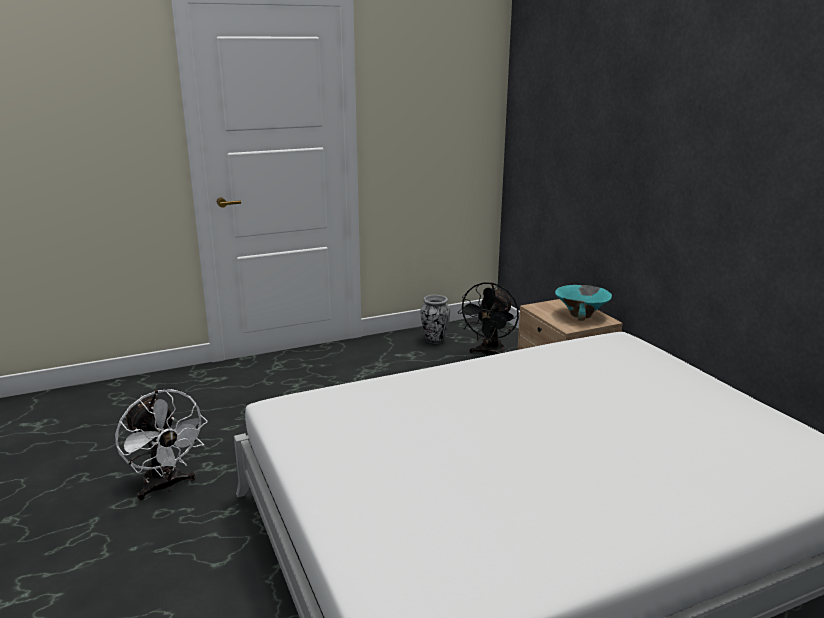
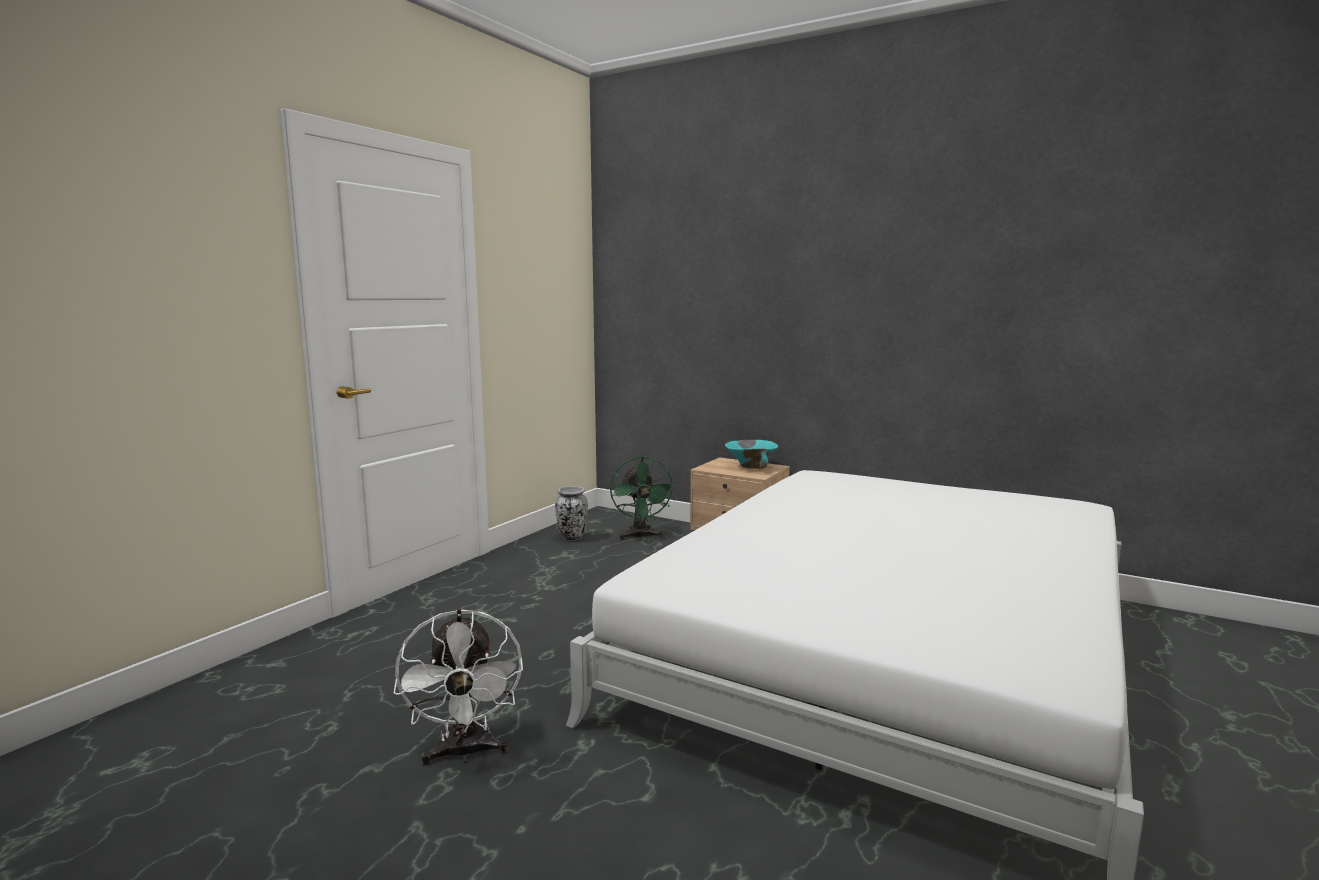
camera: 35 degrees left, 10 degrees down
white fan [115,389,208,501] -> white fan turned 60 degrees clockwise [394,609,523,765]
black fan [458,282,519,356] -> green fan [610,456,675,540]

